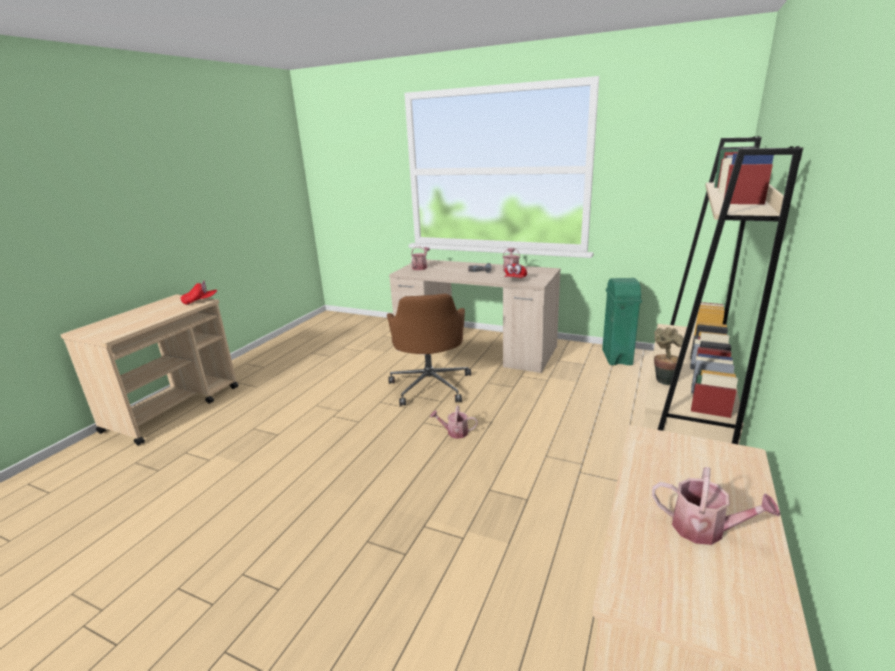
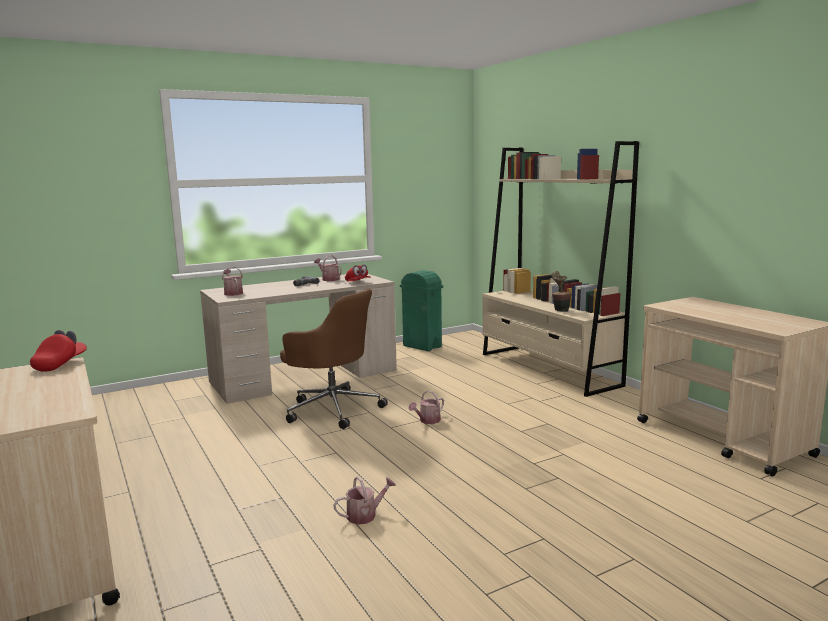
camera: 55 degrees left, 10 degrees down
watering can [652,467,780,545] -> watering can moved to [333,476,396,525]

